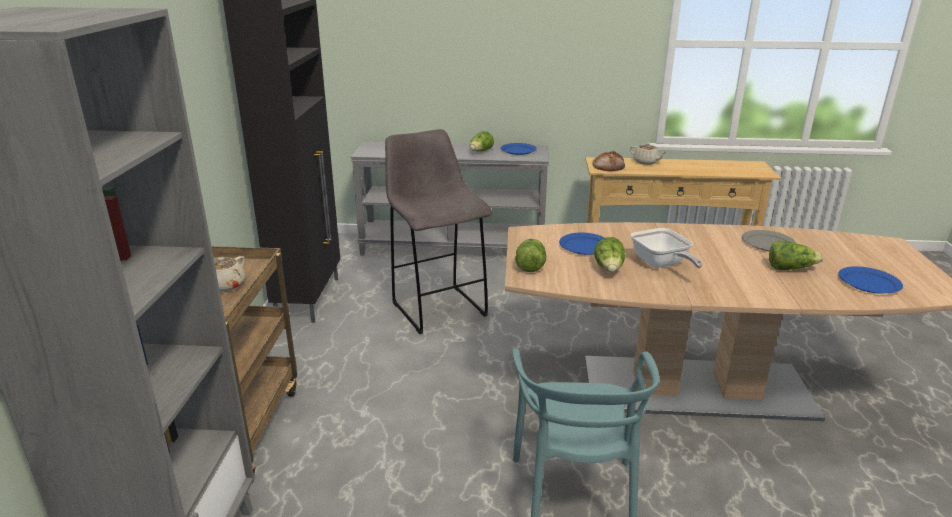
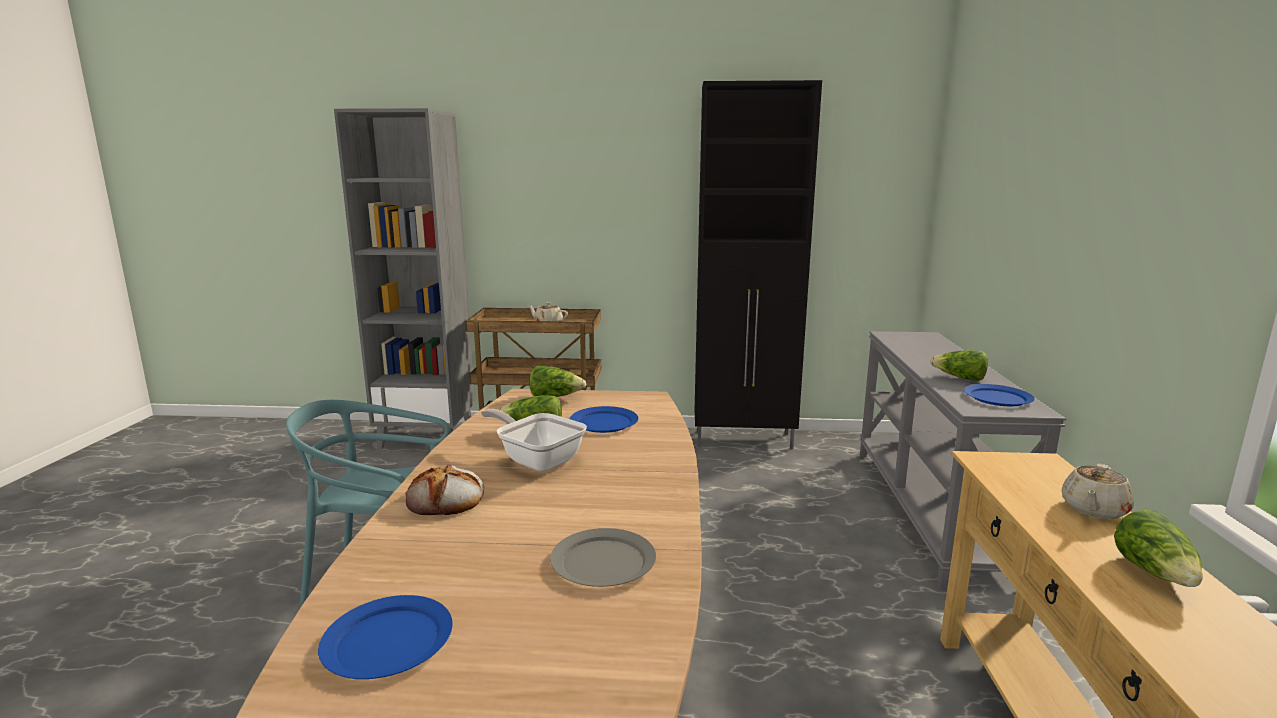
camera: 90 degrees right, 10 degrees down
grey stool [385,129,492,334] -> none
bread [592,151,625,171] -> bread moved to [405,464,484,515]
frying pan [631,228,703,268] -> frying pan turned 60 degrees clockwise [481,409,587,472]
lettuce [769,241,823,270] -> lettuce moved to [1114,510,1202,587]

